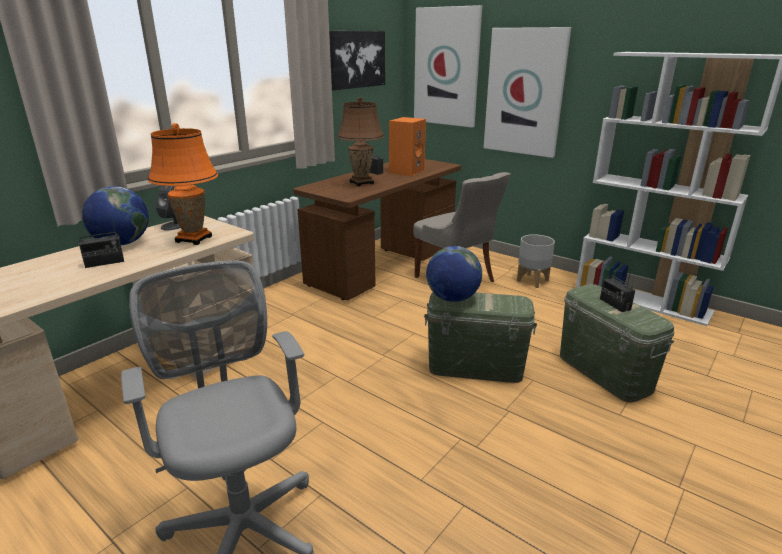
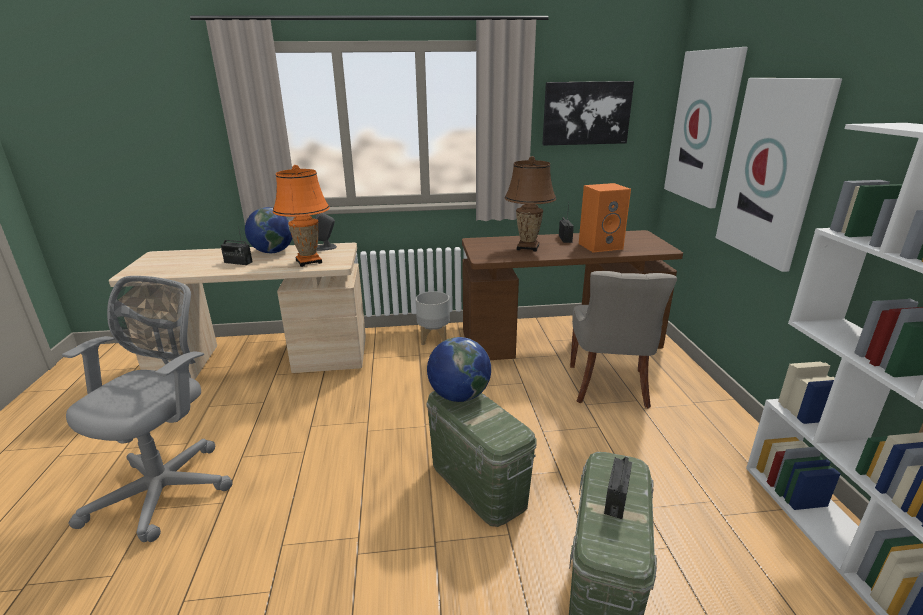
camera: 45 degrees right, 0 degrees up
grey planter [517,234,555,288] -> grey planter moved to [416,291,450,345]

